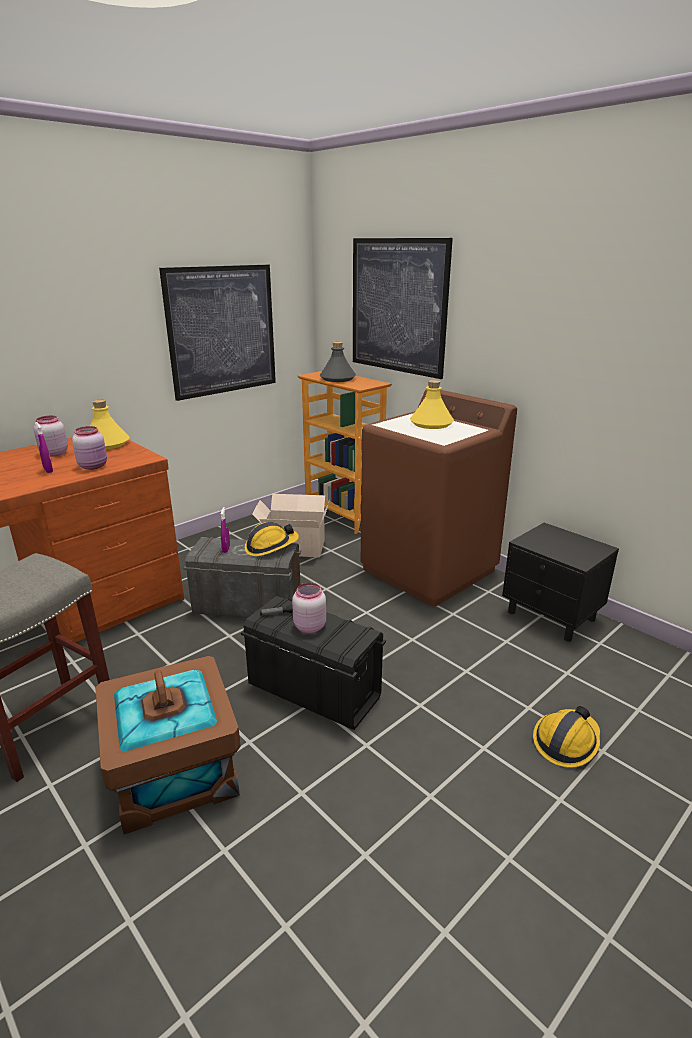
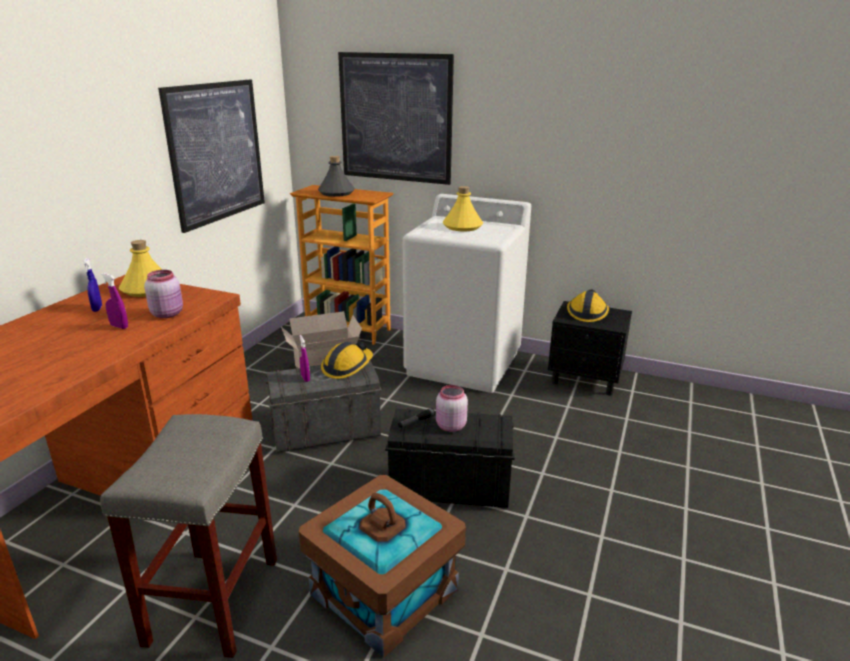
camera: 25 degrees left, 0 degrees up
pink jar [34,416,68,457] -> blue spray bottle [83,258,102,312]
brown washing machine [361,389,517,606] -> white washing machine [403,194,531,393]
hard hat [533,706,600,768] -> hard hat moved to [567,290,609,322]

